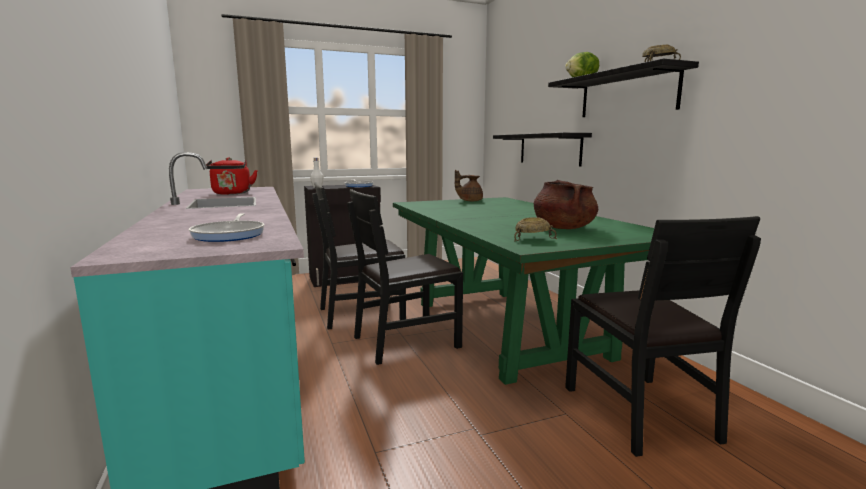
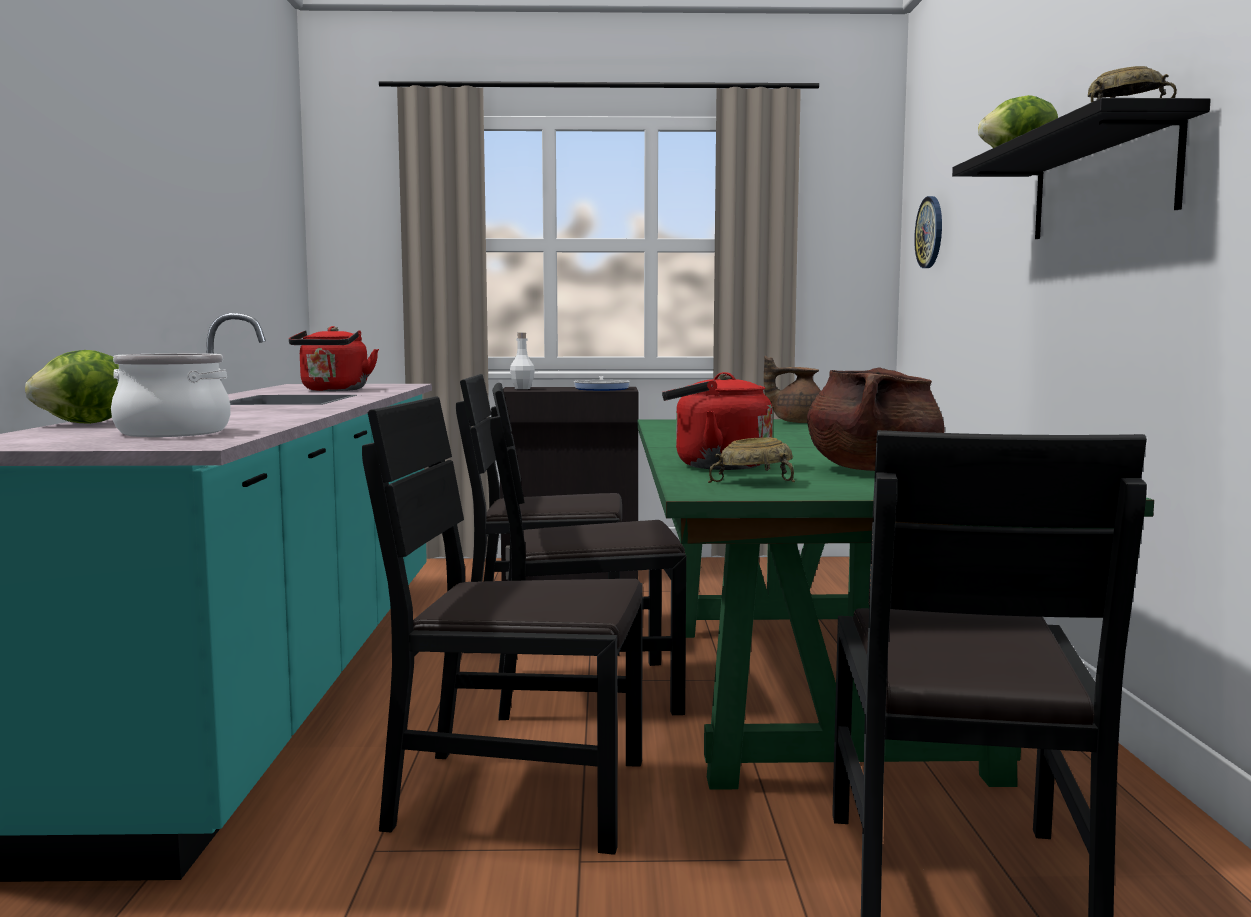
camera: 20 degrees right, 5 degrees down
frying pan [189,213,264,242] -> cooking pot [111,353,231,437]
black shelf [493,133,592,166] -> none
none -> lettuce [25,350,119,424]
none -> black chair [362,396,643,855]
none -> red kettle [662,372,773,470]
none -> wall clock [914,196,942,268]

